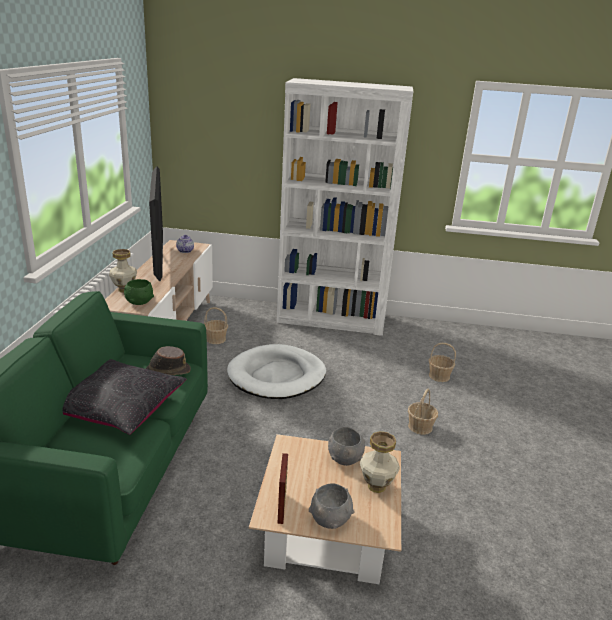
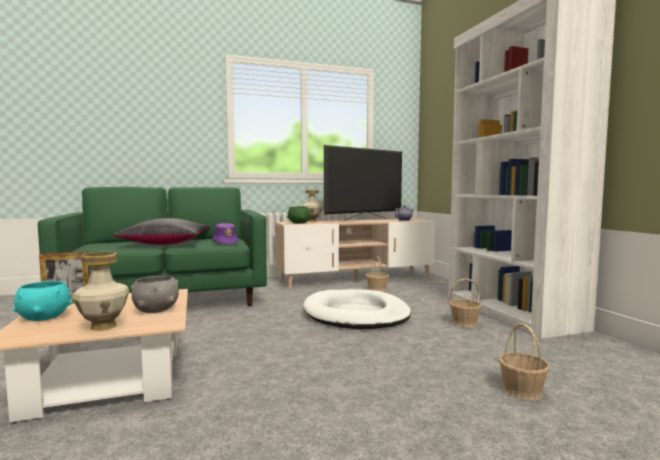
camera: 65 degrees right, 20 degrees down
brown hat [146,346,191,375] -> purple hat [212,223,239,245]
grey bowl [309,483,354,529] -> turquoise bowl [13,281,73,321]
basket [408,388,438,435] -> basket moved to [449,278,482,327]

